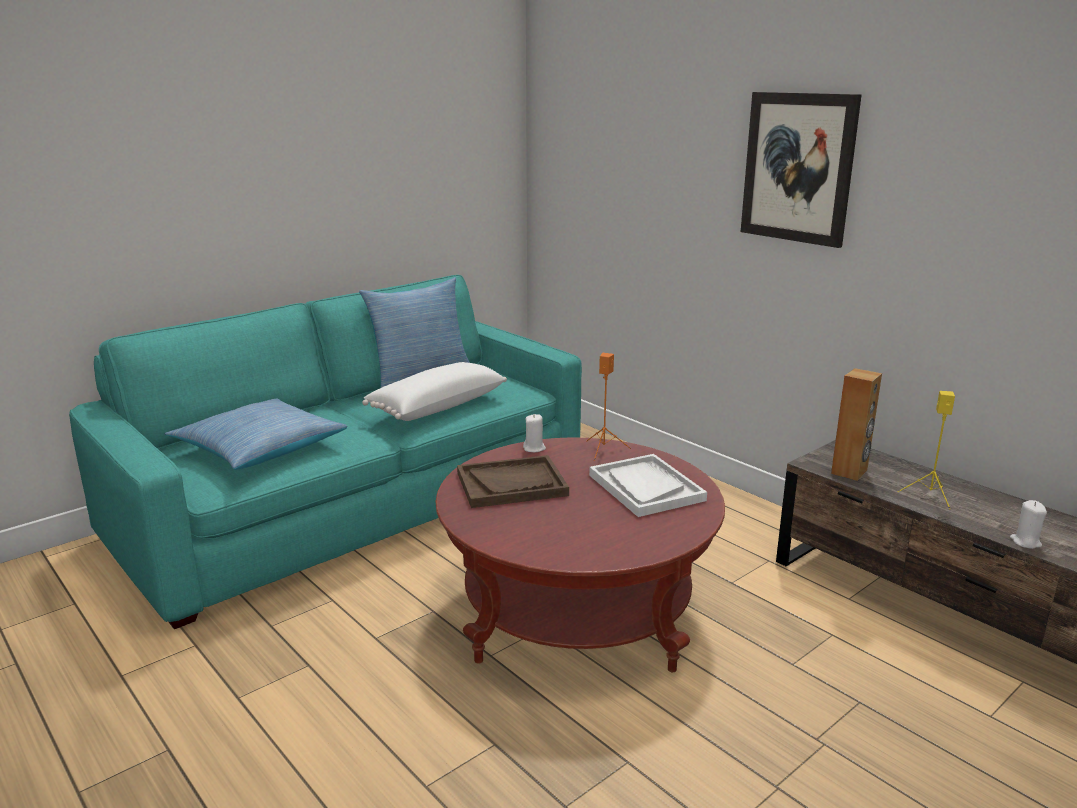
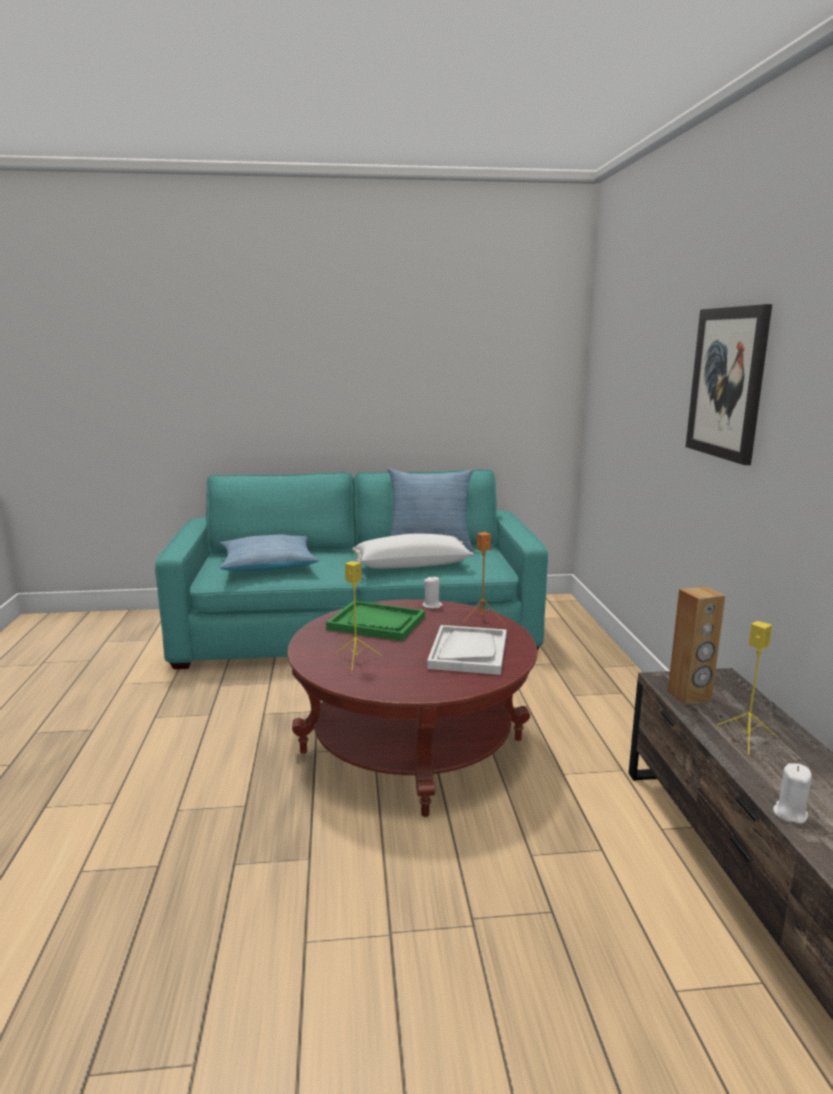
camera: 35 degrees right, 5 degrees down
brown tray [457,455,569,508] -> green tray [326,601,425,641]
none -> yellow speaker [335,561,382,673]

